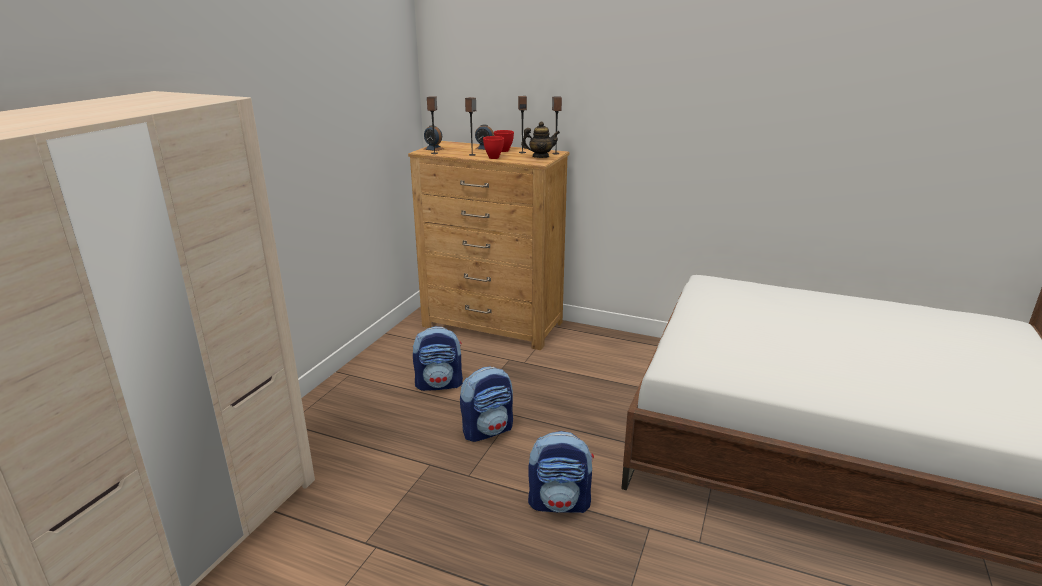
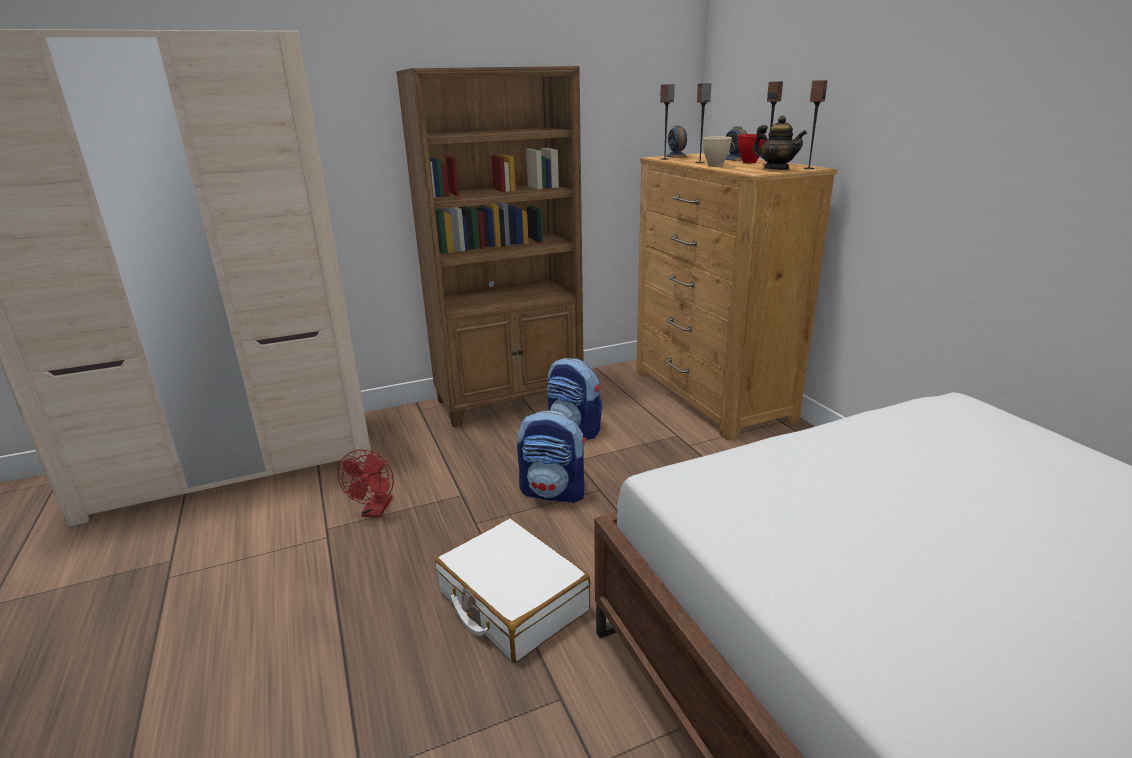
camera: 45 degrees right, 0 degrees up
red bowl [483,136,504,159] -> beige bowl [703,137,732,167]
backpack [528,431,594,513] -> white suitcase [435,518,591,663]
none -> red fan [337,449,394,518]
none -> brown bookcase [396,66,584,427]

